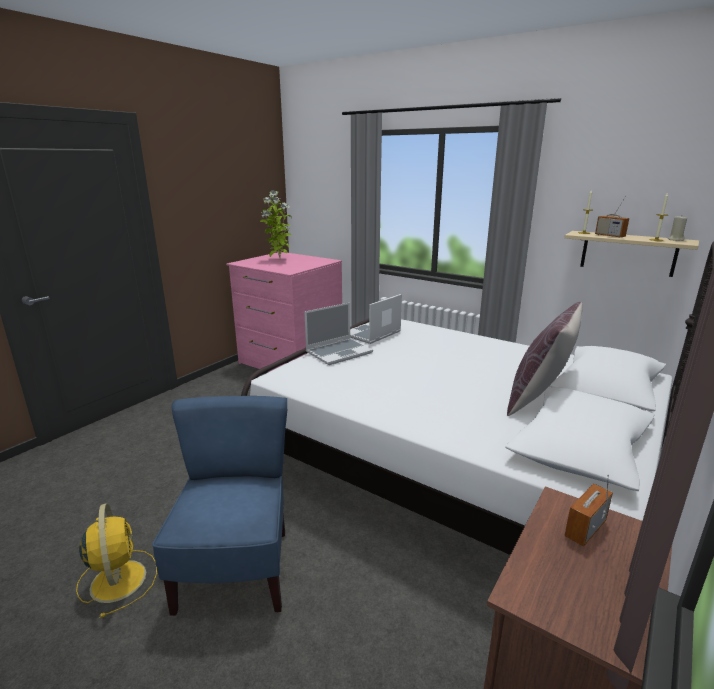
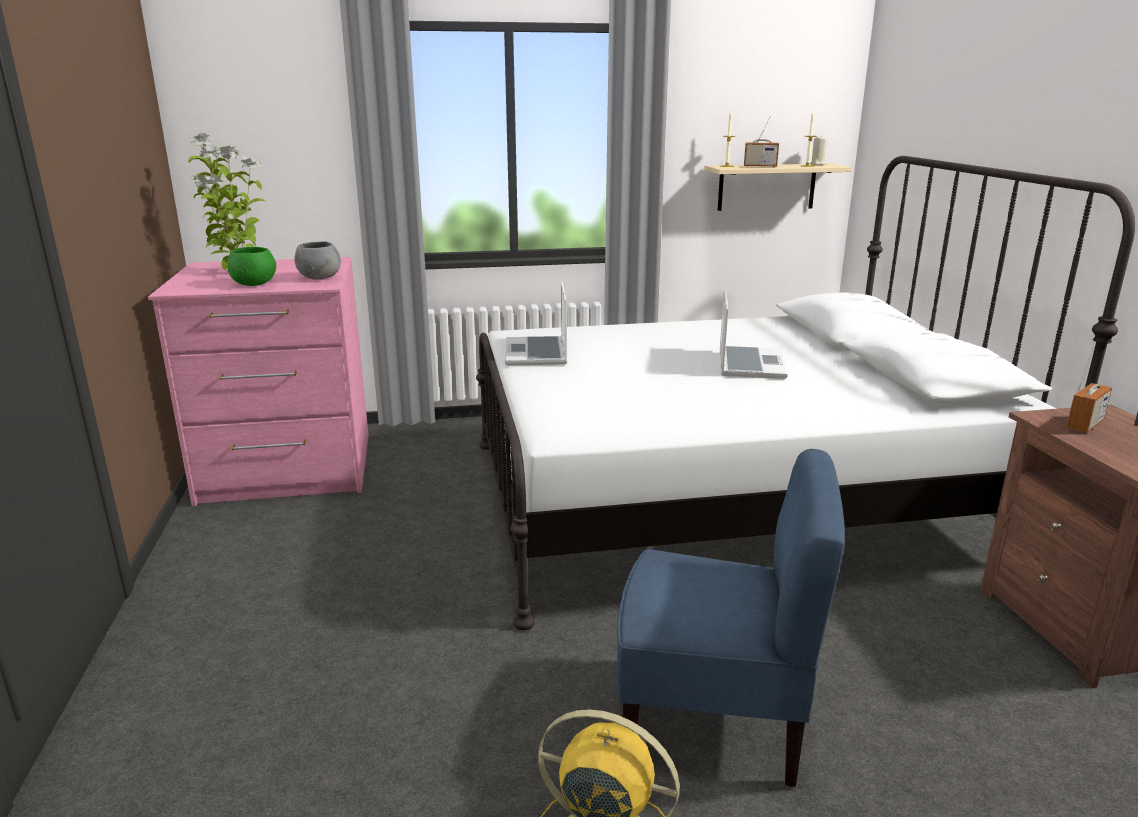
camera: 45 degrees left, 0 degrees up
blue chair [152,396,287,616] -> blue chair turned 150 degrees clockwise [617,449,845,787]
laptop [305,302,373,365] -> laptop moved to [720,289,788,379]
brown pillow [507,302,583,416] -> none
radio [564,474,613,546] -> radio turned 135 degrees counterclockwise [1066,348,1112,433]
none -> green bowl [227,247,276,286]
none -> grey bowl [294,241,341,280]

